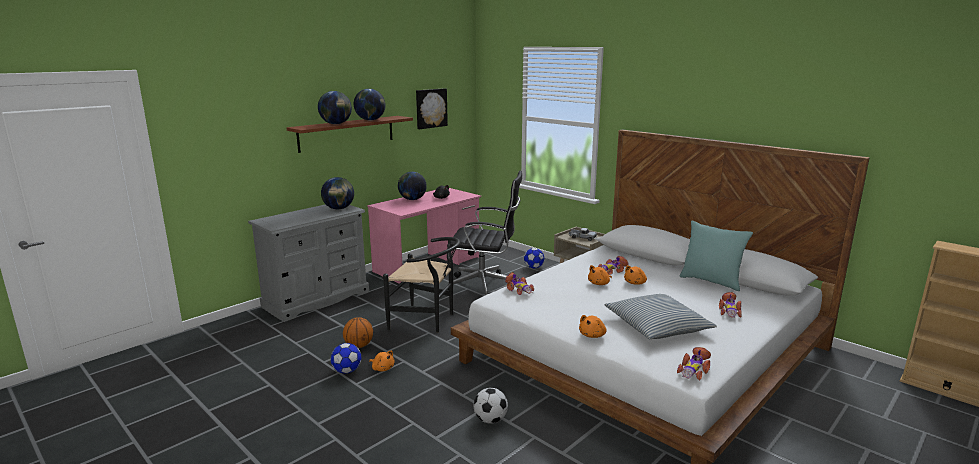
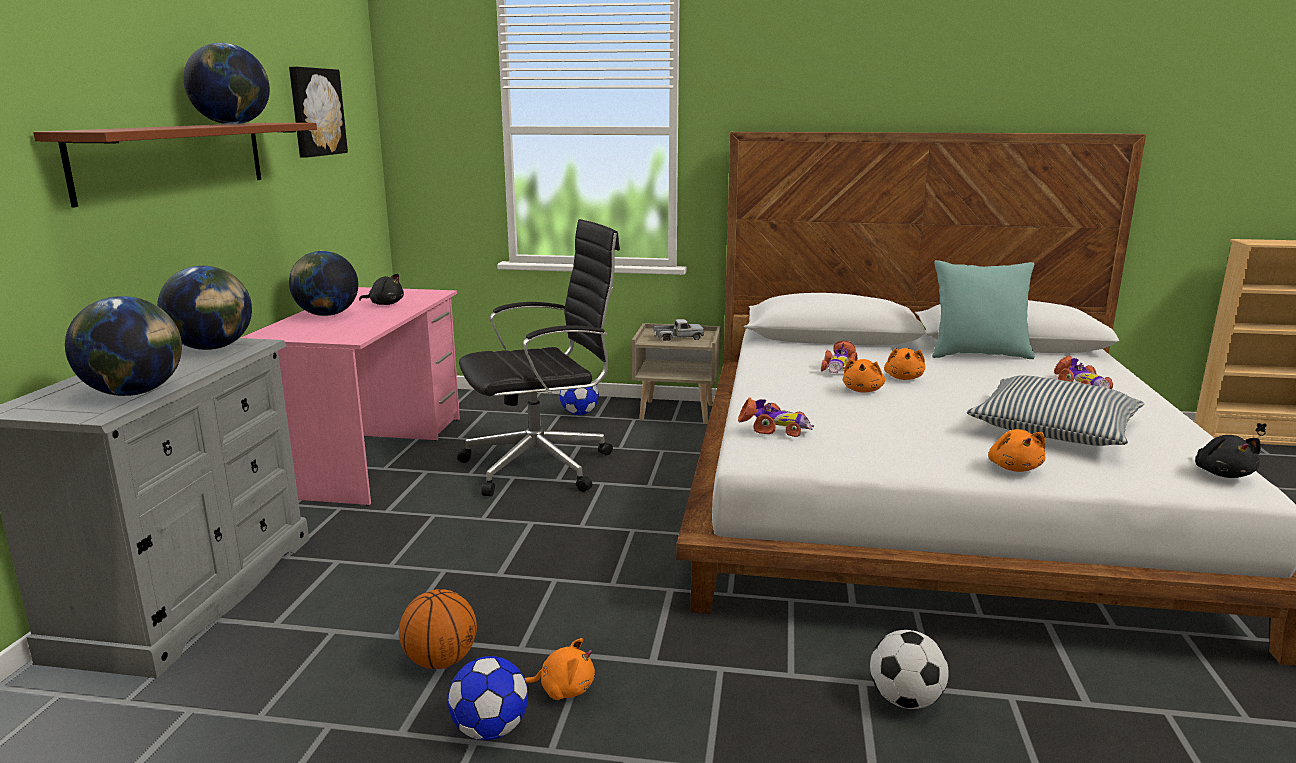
camera: 35 degrees left, 0 degrees up
globe [318,91,352,124] -> globe moved to [65,296,182,396]
black chair [383,237,460,333] -> none
toy car [677,347,711,380] -> black plush toy [1195,435,1261,478]

